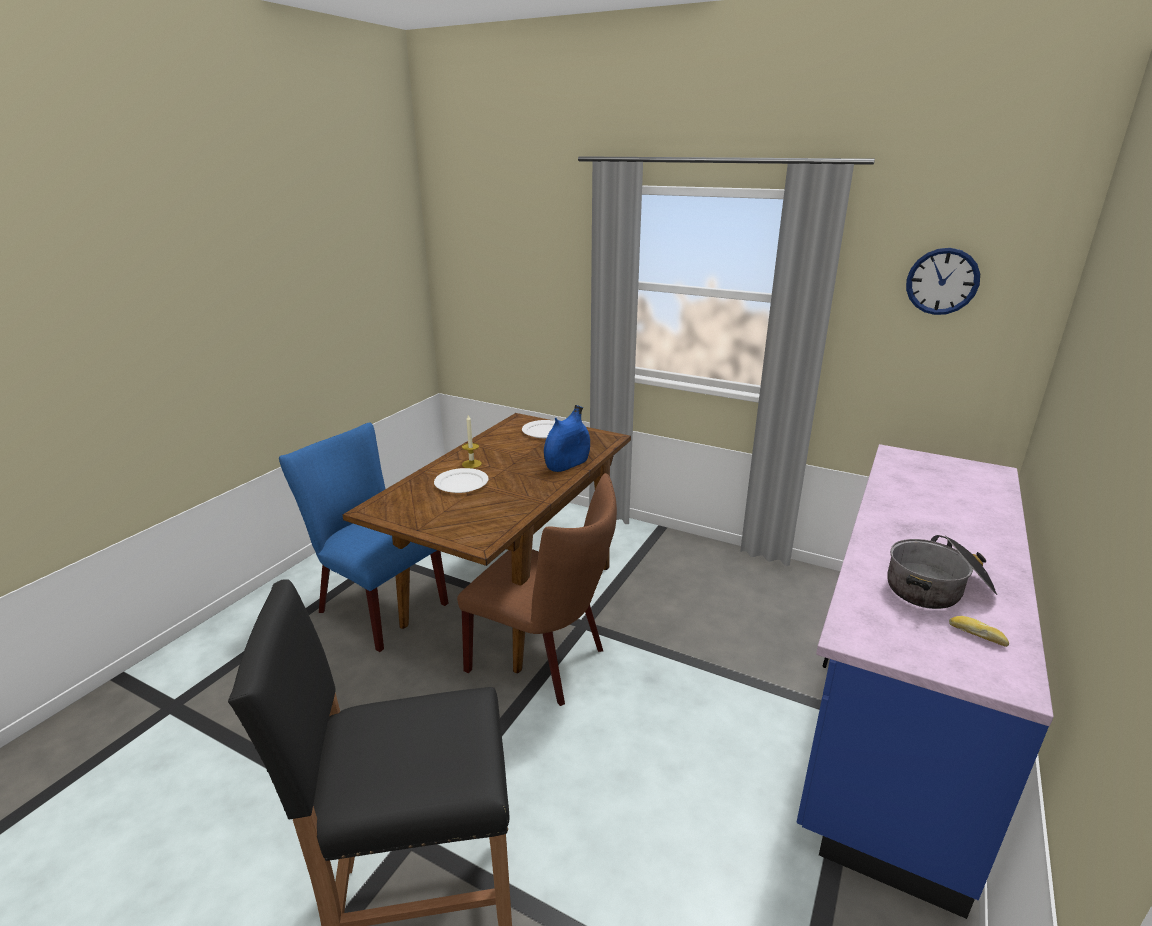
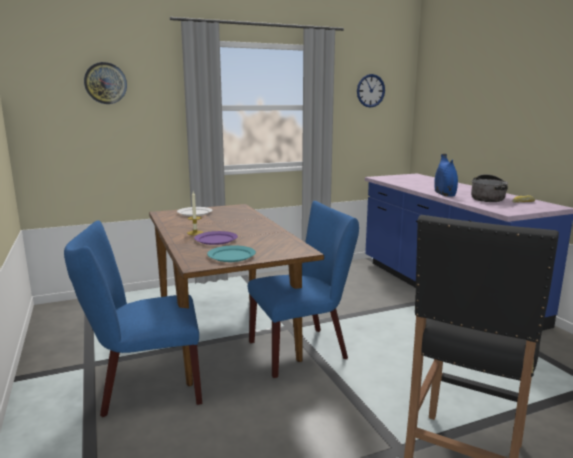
camera: 50 degrees left, 10 degrees down
white plate [434,468,489,493] -> purple plate [194,231,238,245]
brown chair [457,473,617,706] -> blue chair [248,201,359,378]
blue vase [544,405,590,472] -> blue vase moved to [434,154,458,196]
none -> wall clock [84,62,127,104]
none -> turquoise plate [207,245,256,262]

